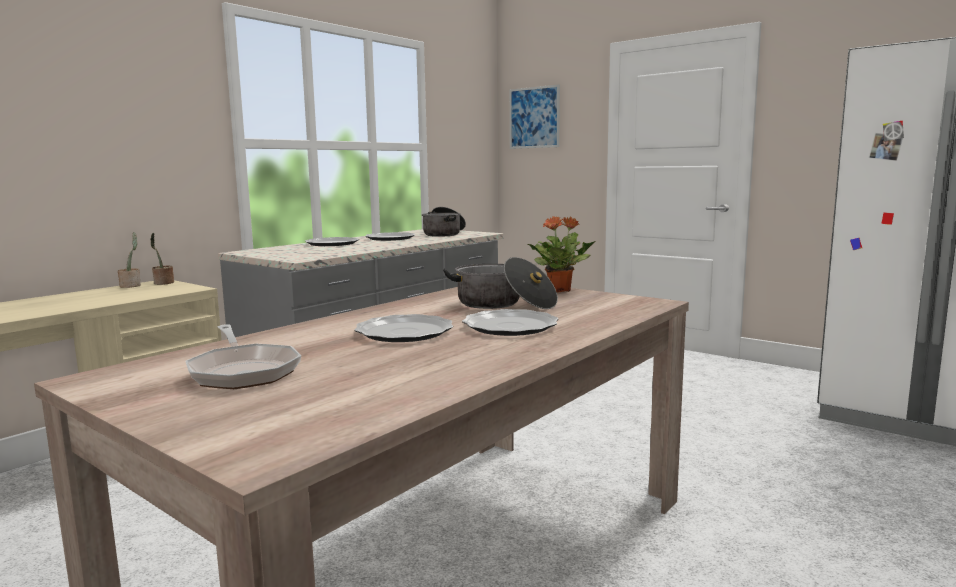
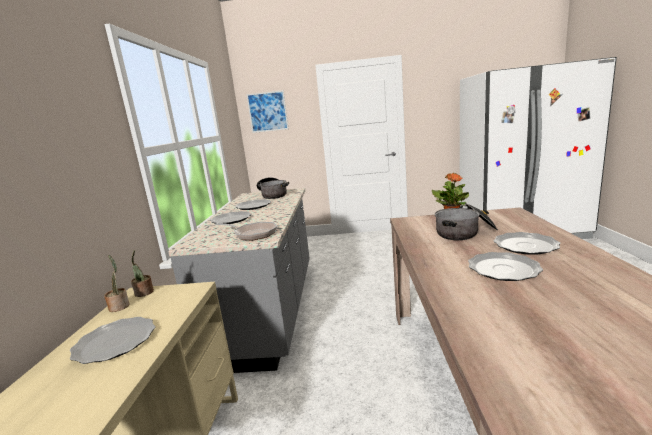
camera: 35 degrees left, 5 degrees up
frying pan [186,324,301,389] -> frying pan moved to [215,222,277,241]
none -> plate [70,317,156,364]

